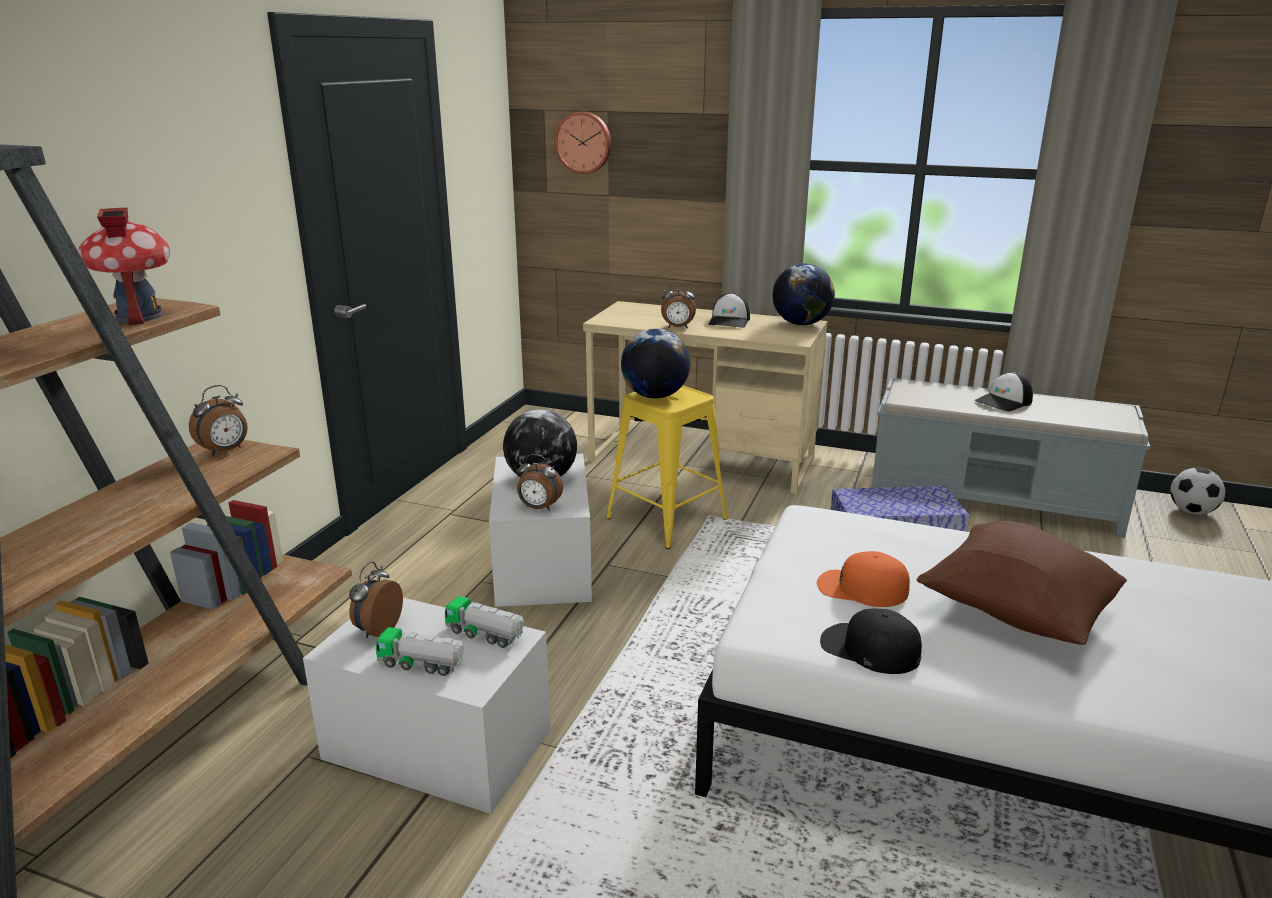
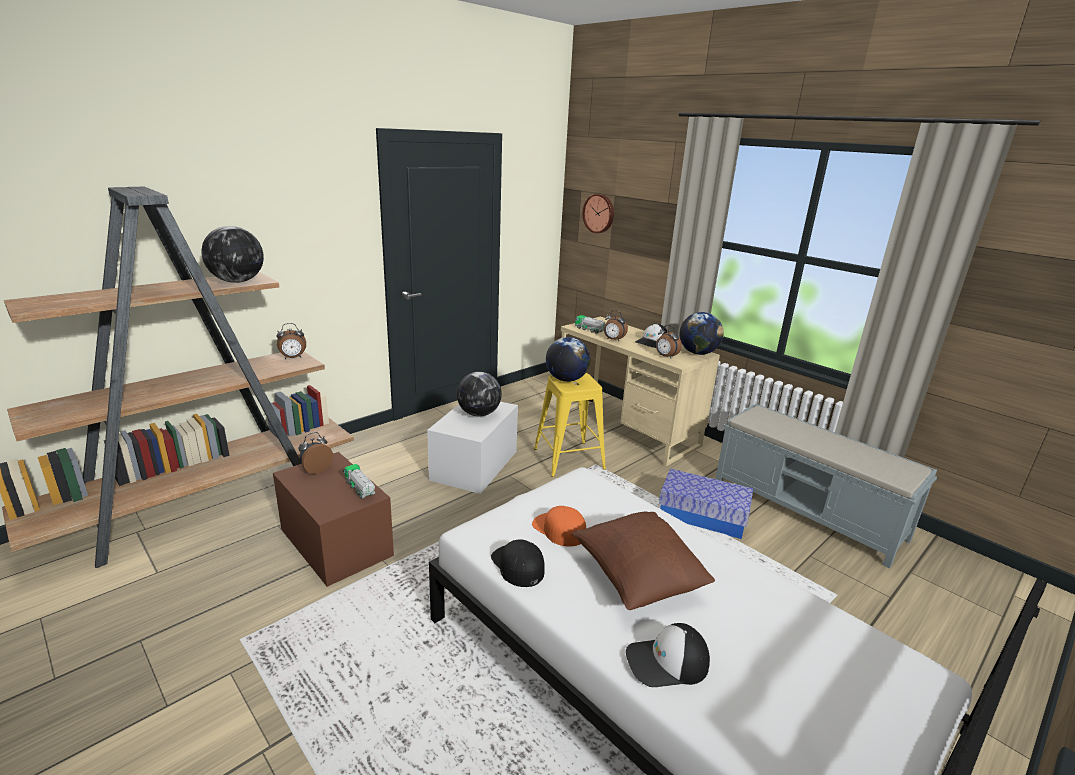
camera: 25 degrees right, 0 degrees up
toy house [78,207,170,325] -> globe [201,226,264,283]
white storage box [303,598,551,814] -> brown storage box [273,452,394,587]
toy truck [376,627,464,676] -> toy truck moved to [575,315,605,334]
alarm clock [517,454,563,511] -> alarm clock moved to [656,325,682,358]
cap [975,372,1033,411] -> cap moved to [626,623,710,687]
football [1170,468,1225,515] -> none

